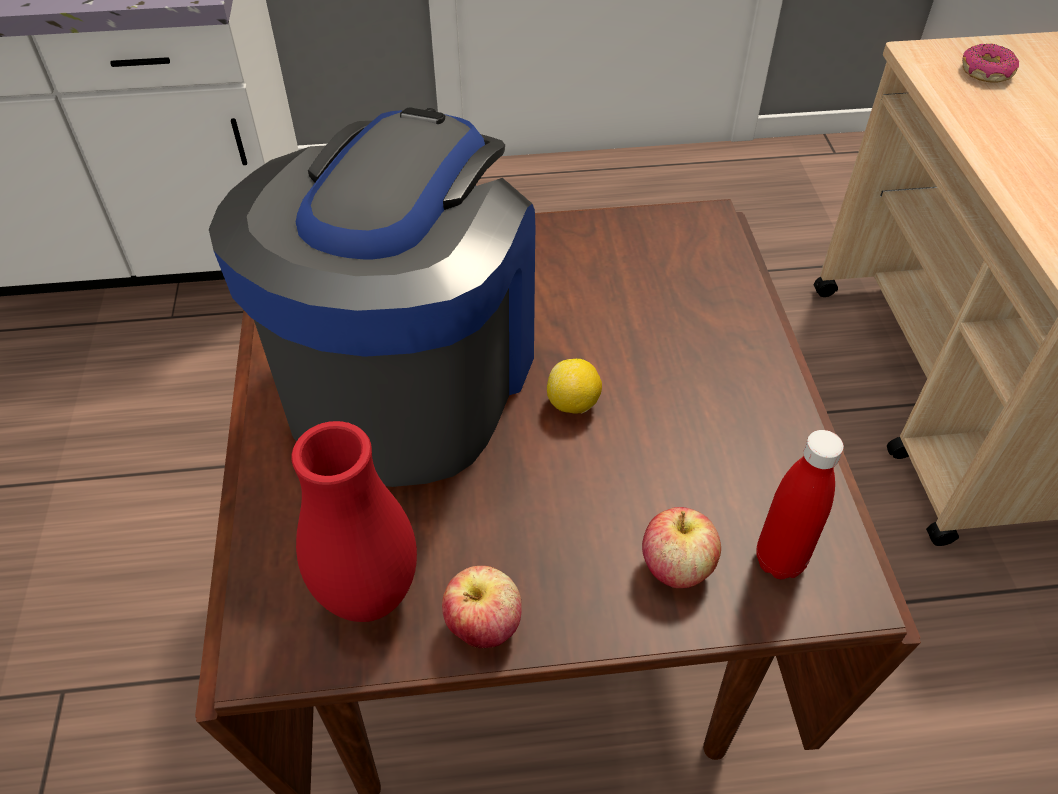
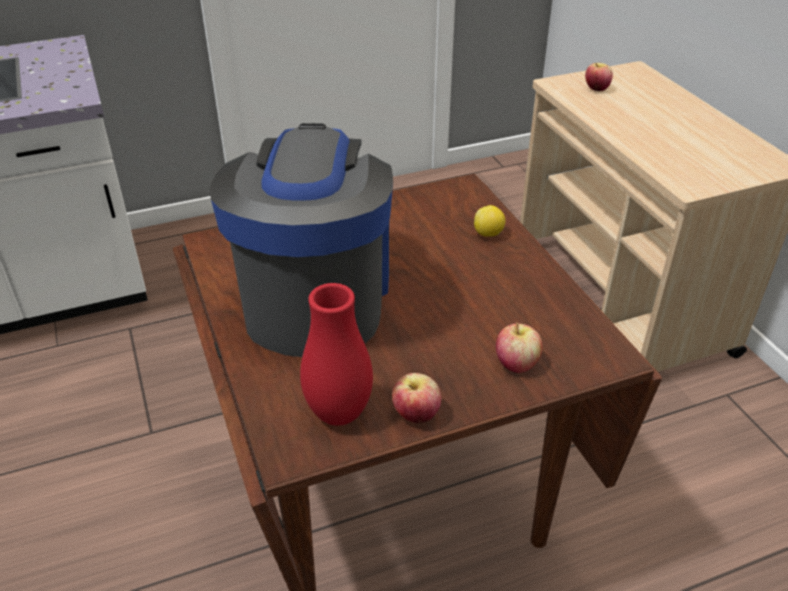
camera: 15 degrees left, 10 degrees down
lemon [547,359,602,414] -> lemon moved to [474,205,506,237]
red bottle [756,430,844,579] -> none
donut [962,44,1019,82] -> apple [585,63,613,91]

